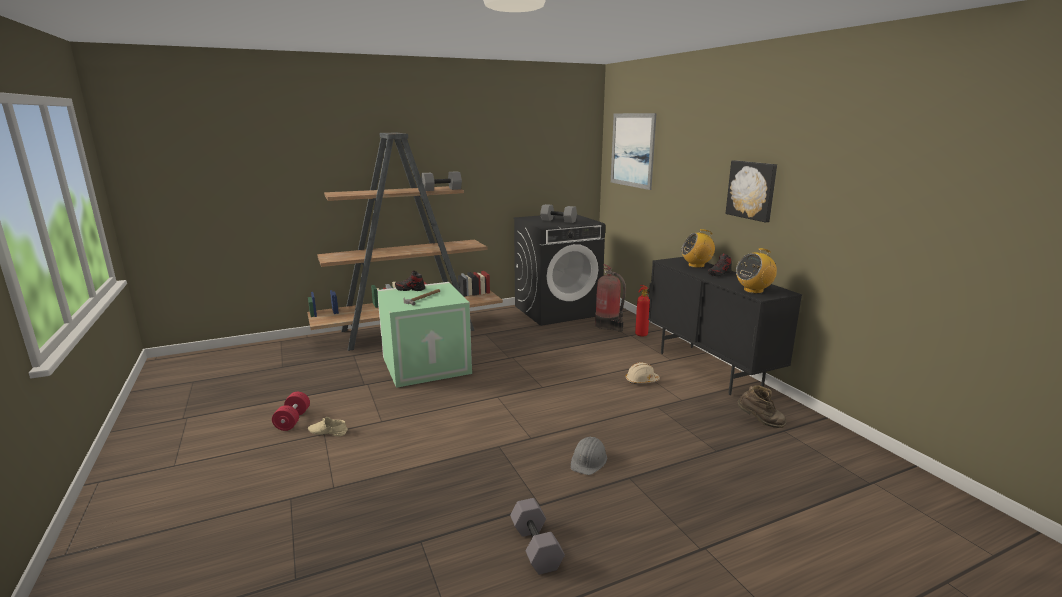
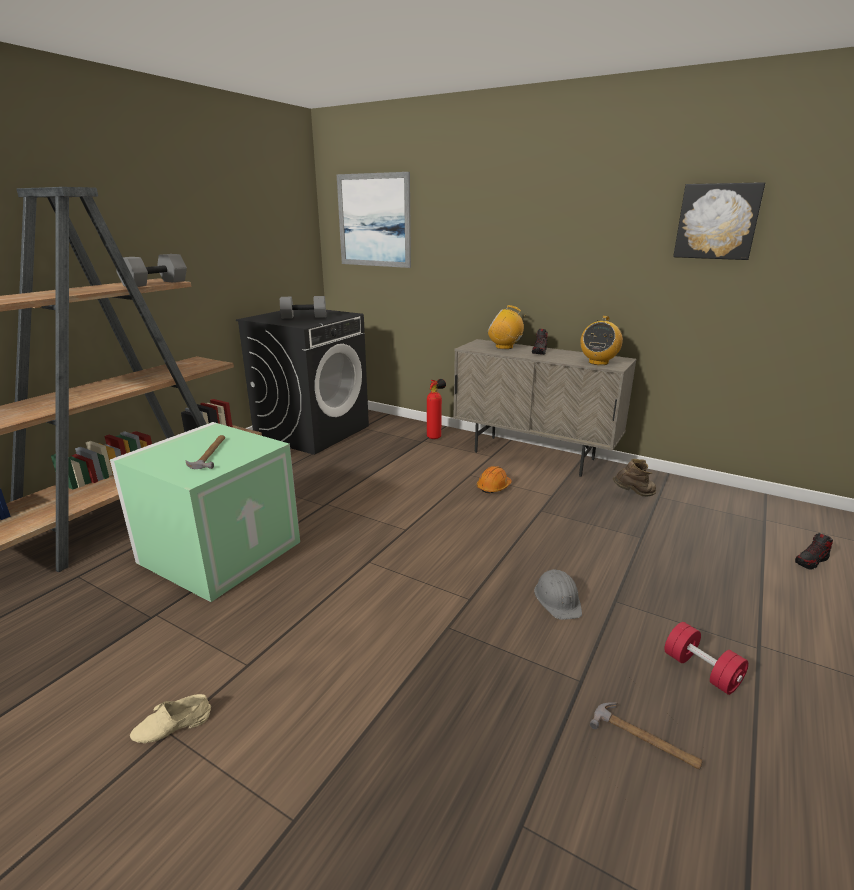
camera: 35 degrees left, 5 degrees up
red dumbbell [272,392,310,431] -> red dumbbell moved to [665,622,749,695]
shoe [395,271,425,291] -> shoe moved to [795,533,833,570]
grey dumbbell [510,498,565,575] -> hammer [590,702,703,770]
fire extinguisher [595,264,626,332] -> none
beige hard hat [626,362,660,384] -> orange hard hat [477,466,512,494]
black cabinet [648,257,802,395] -> beige cabinet [453,339,637,477]
radio [681,229,715,268] -> radio turned 60 degrees clockwise [487,305,527,349]
picture [725,160,777,222] -> picture moved to [673,182,765,260]

